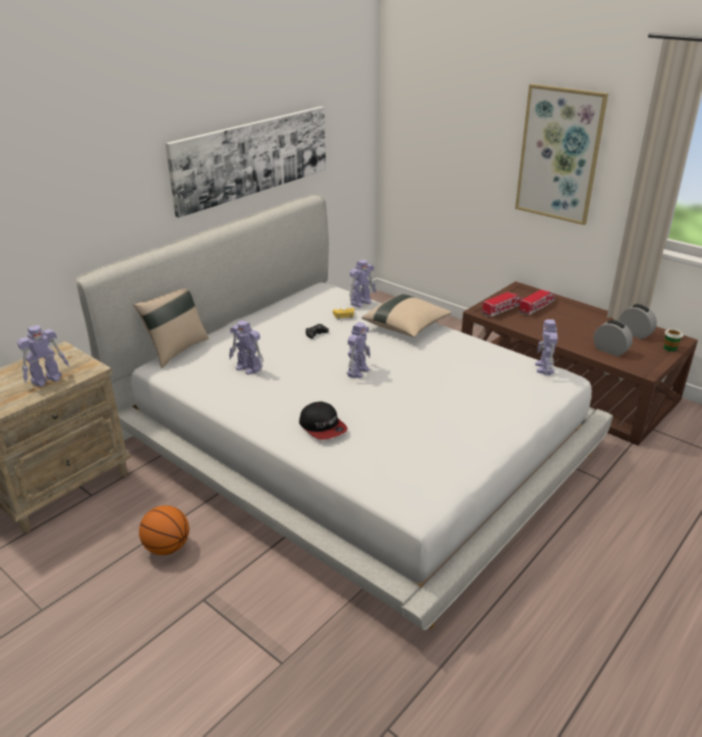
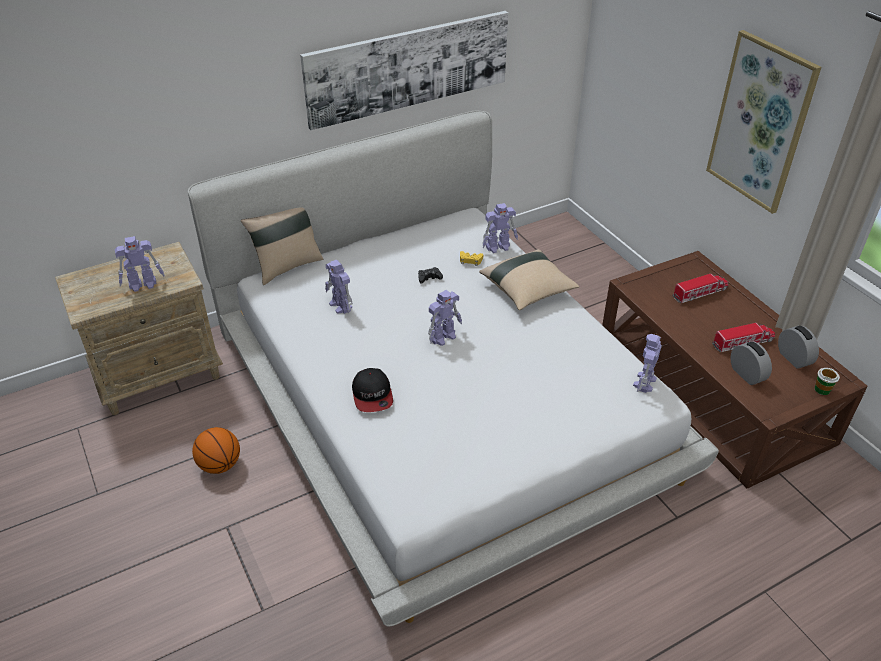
camera: 20 degrees right, 10 degrees up
toy truck [481,292,523,317] -> toy truck moved to [712,323,775,352]

